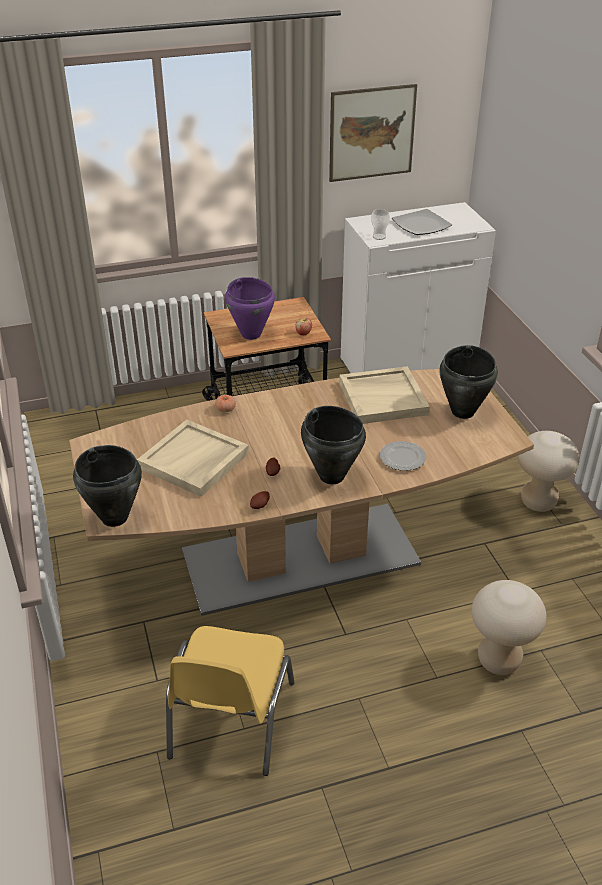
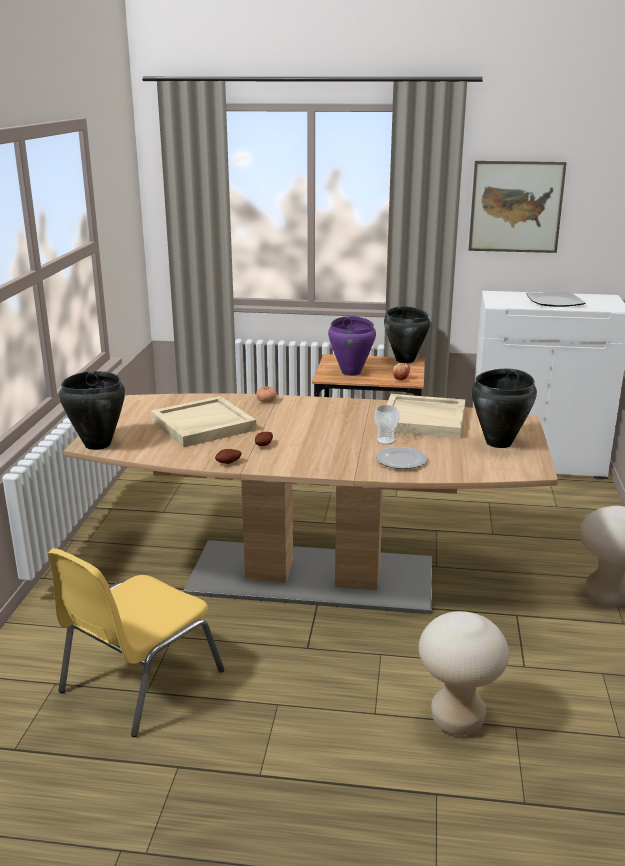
camera: 25 degrees right, 15 degrees down
black cooking pot [301,406,366,484] -> black cooking pot moved to [384,306,430,363]
cup [371,209,390,240] -> cup moved to [374,405,399,445]

